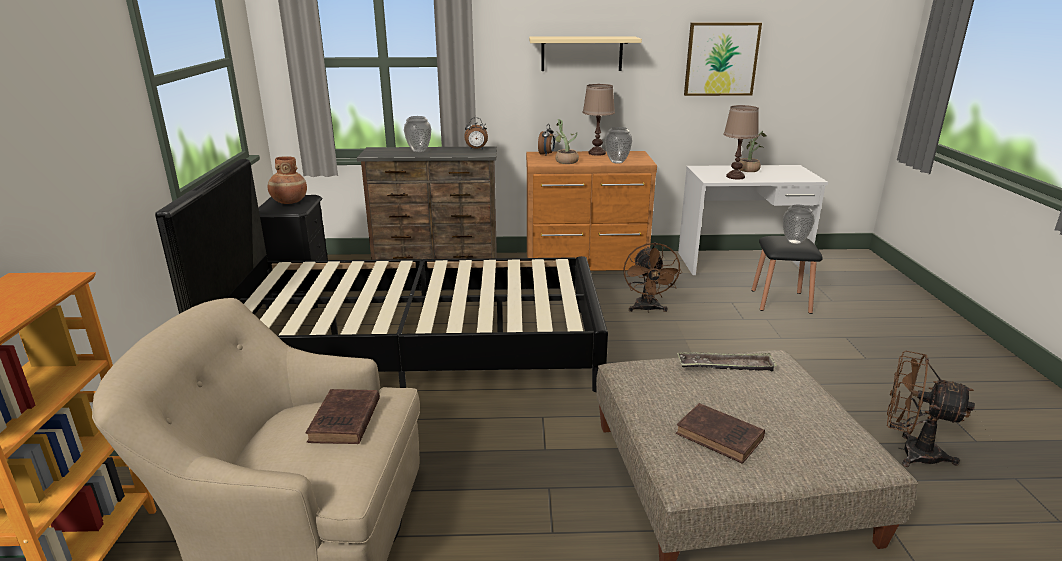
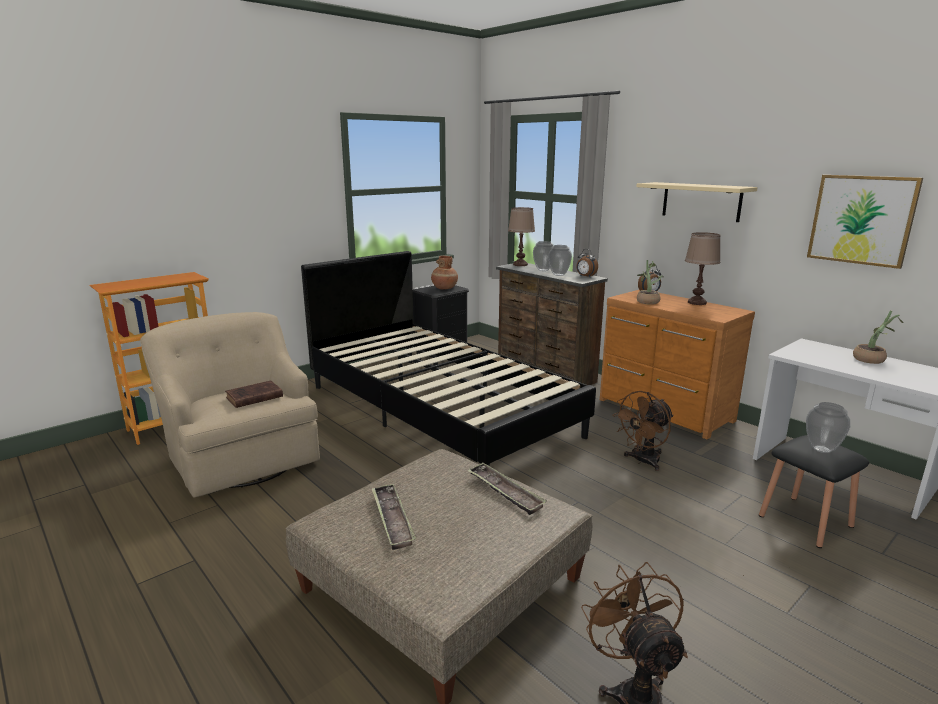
camera: 50 degrees right, 5 degrees down
vase [605,127,632,164] -> vase moved to [548,245,572,276]
brown book [676,403,765,464] -> tray [371,483,416,550]
brown table lamp [723,105,759,179] -> brown table lamp moved to [508,207,535,266]

